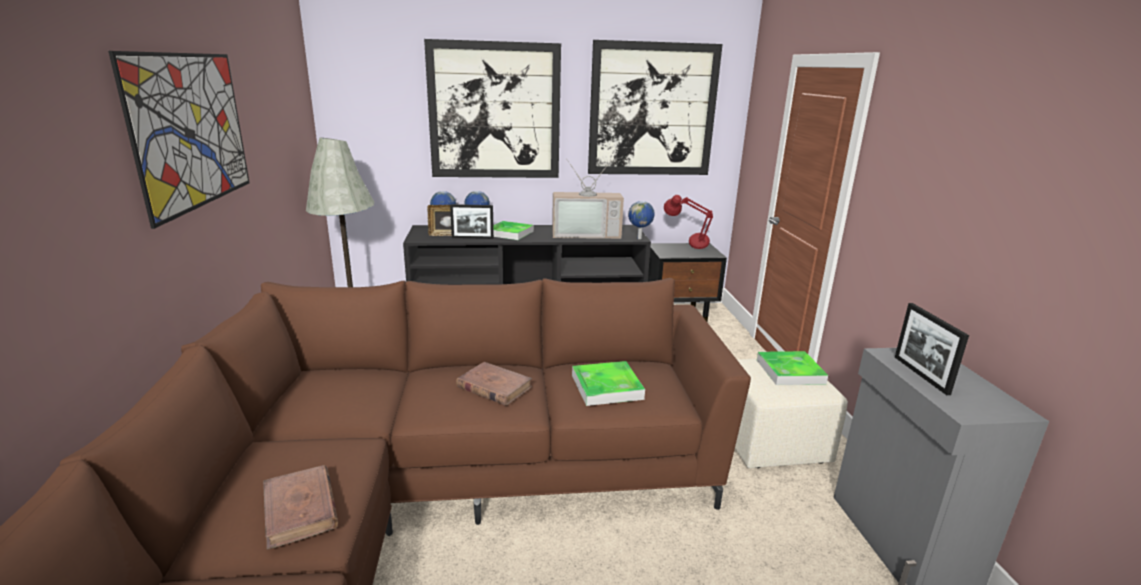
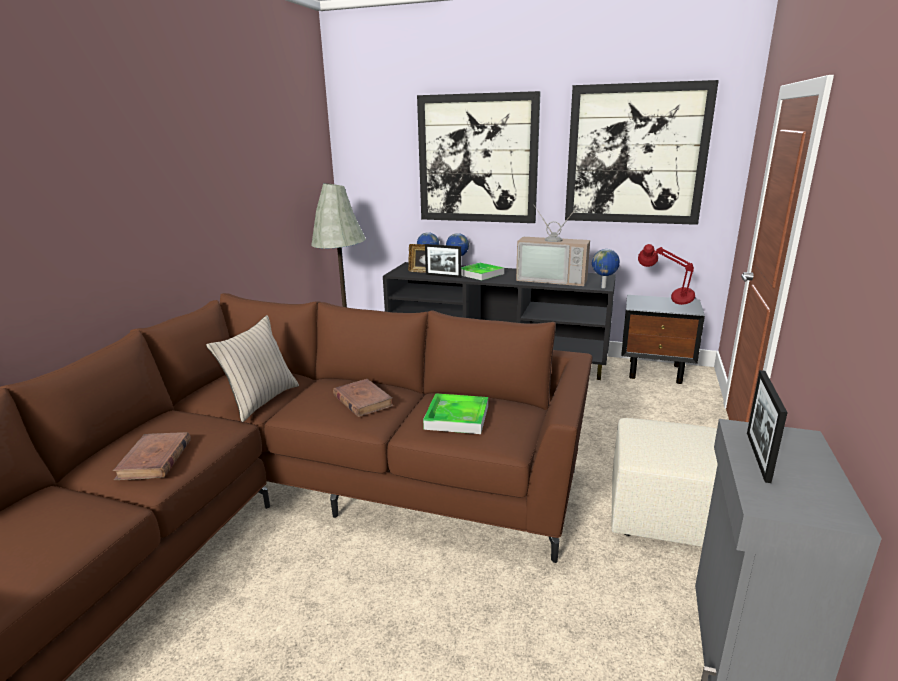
camera: 25 degrees right, 0 degrees up
picture [108,51,250,229] -> none
tray [757,351,828,385] -> none
none -> beige pillow [206,315,299,422]

